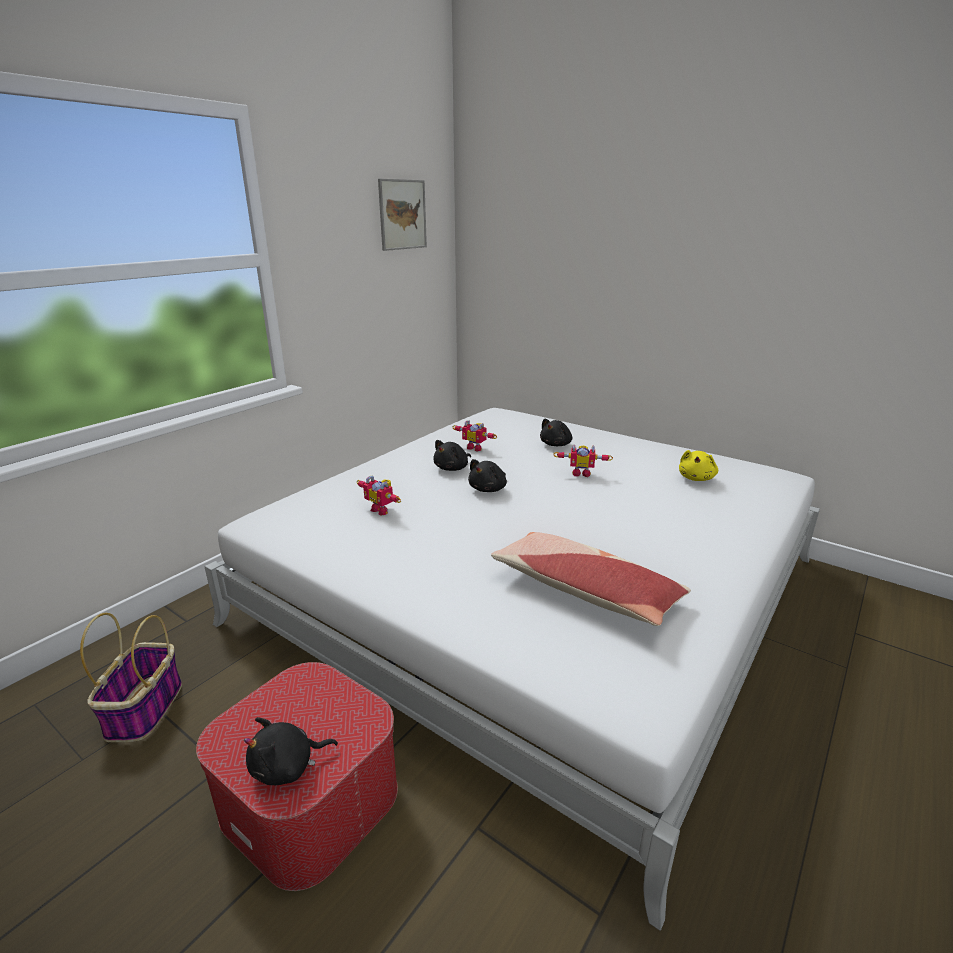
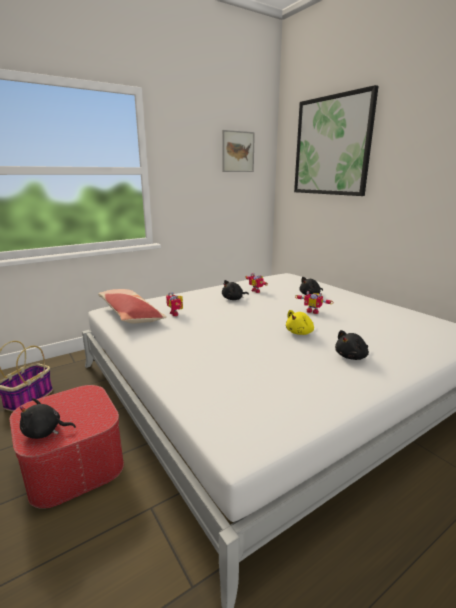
camera: 20 degrees right, 5 degrees down
black plush toy [468,459,507,492] -> black plush toy moved to [335,330,369,360]
pillow [491,532,691,626] -> pillow moved to [98,289,167,323]
yellow plush toy [679,450,718,481] -> yellow plush toy moved to [286,310,314,335]
none -> picture [294,85,379,196]

